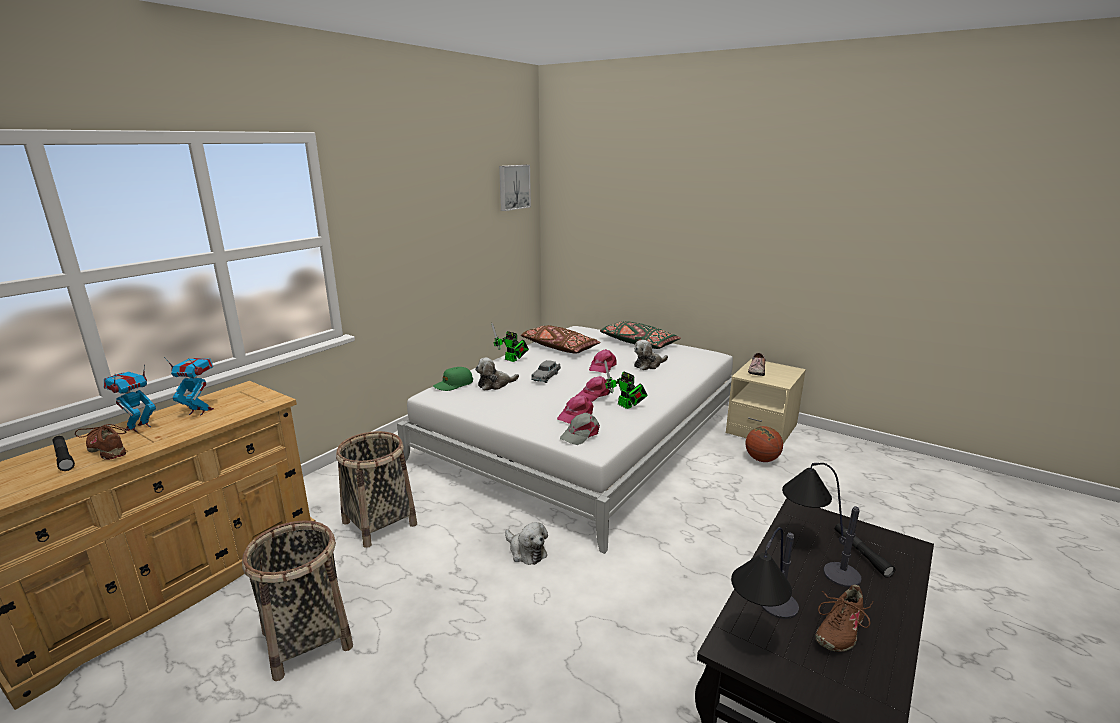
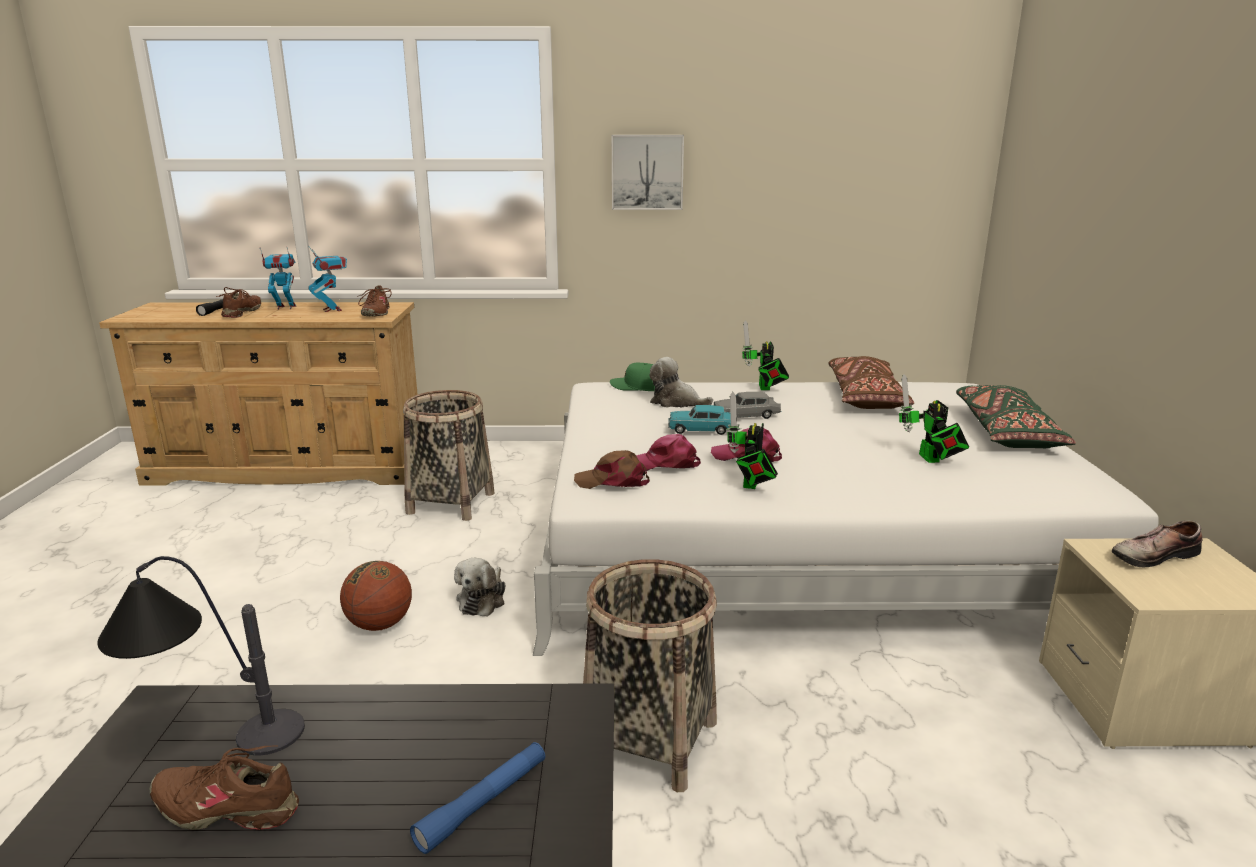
camera: 55 degrees right, 0 degrees up
basket [242,520,353,681] -> basket moved to [583,559,717,792]
picture [499,165,531,211] -> picture moved to [612,135,684,210]
grey cap [560,413,600,445] -> brown cap [574,450,650,489]
pink cap [589,349,617,373] -> none
plush toy [634,340,668,370] -> toy robot [899,374,969,463]
basketball [746,426,783,462] -> basketball moved to [340,561,412,631]
table lamp [782,463,861,587] -> none
black flashlight [835,523,895,578] -> blue flashlight [410,742,545,854]
none -> brown shoe [358,285,392,316]
none -> turquoise toy car [668,405,731,435]

